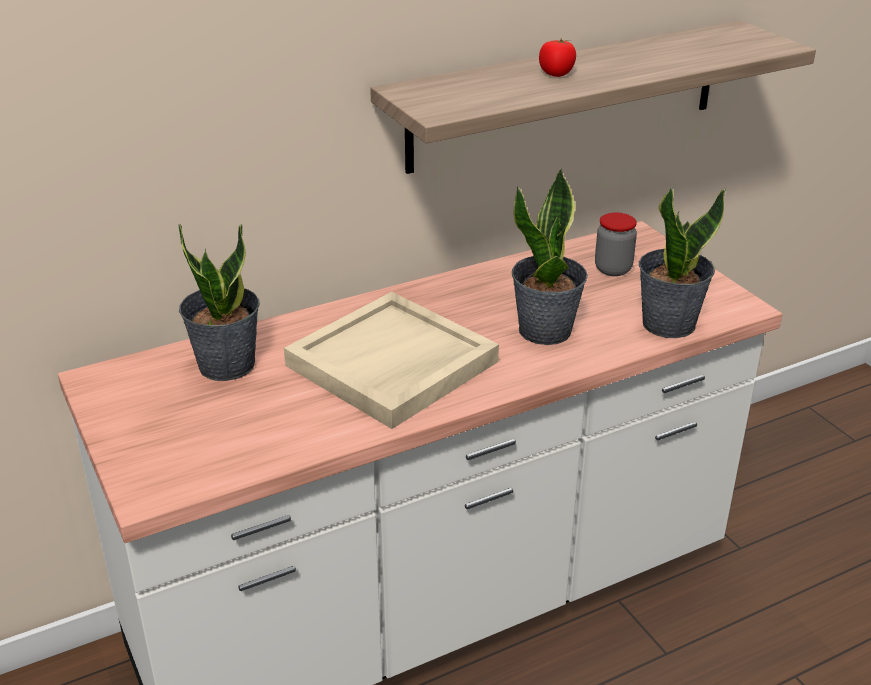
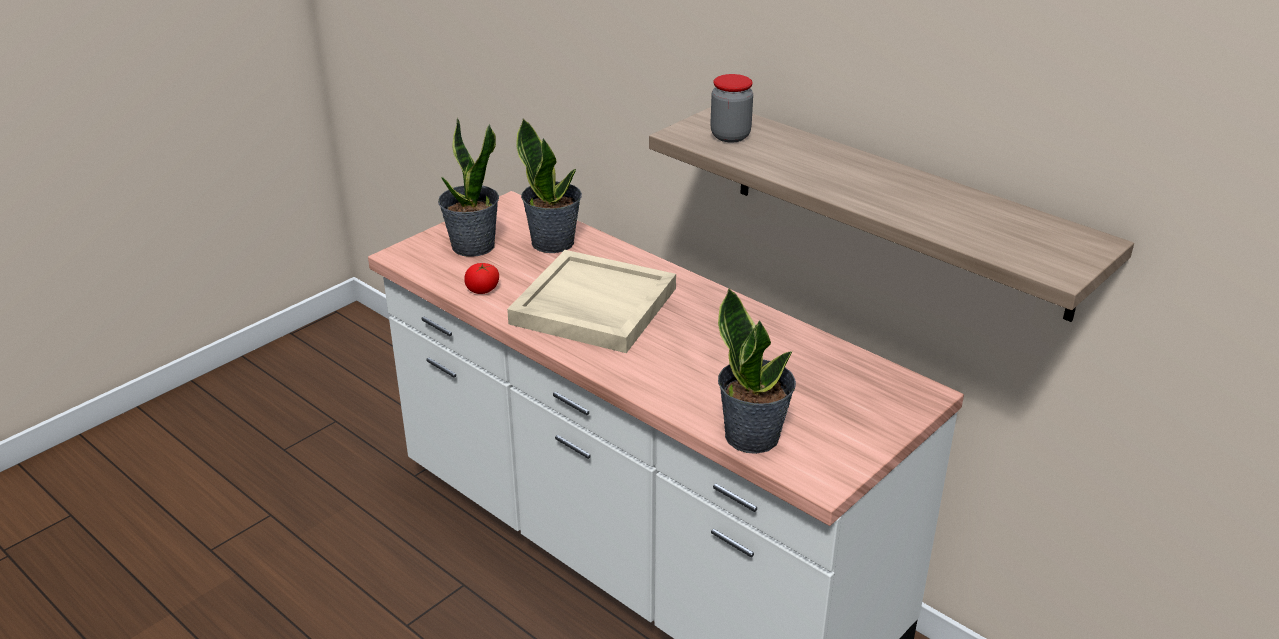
camera: 70 degrees right, 0 degrees up
potted plant [511,168,588,345] -> potted plant moved to [438,118,499,257]
tomato [539,38,576,77] -> tomato moved to [464,263,499,294]
jar [595,213,637,276] -> jar moved to [710,74,753,142]

